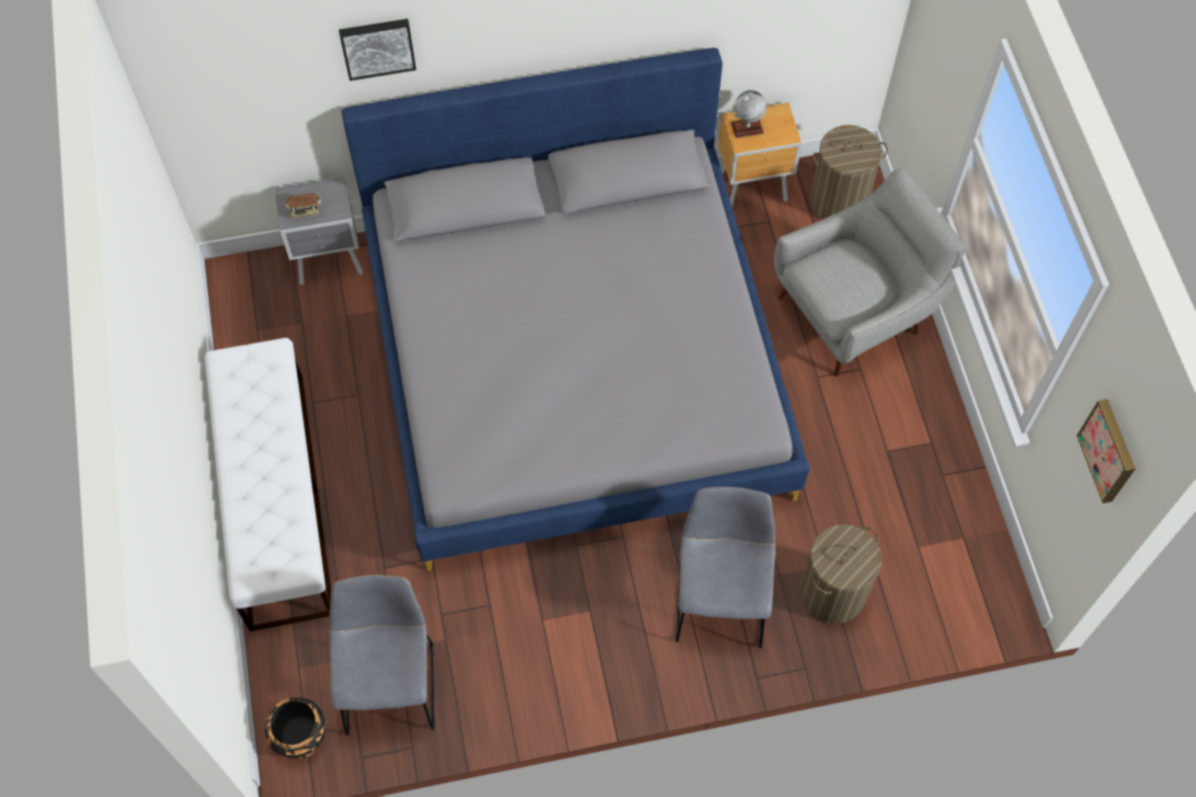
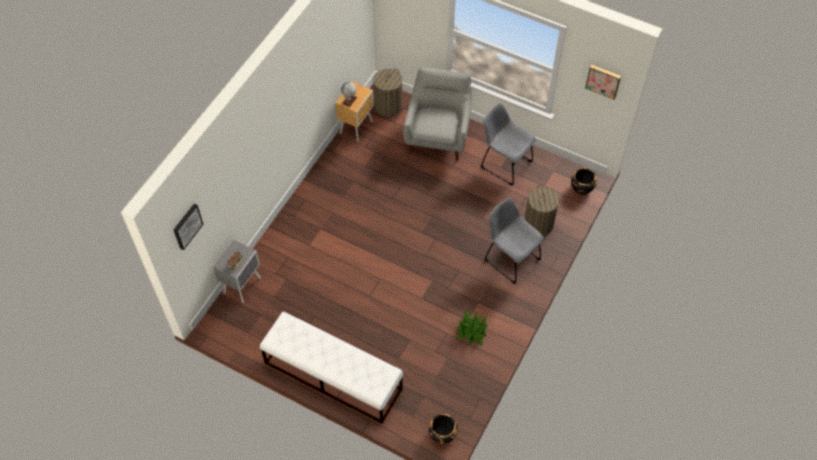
camera: 50 degrees left, 5 degrees down
grey chair [329,575,435,735] -> grey chair moved to [481,103,536,185]
picture [339,19,416,81] -> picture moved to [174,204,204,250]
grey bed [341,48,810,571] -> none
none -> potted plant [457,309,488,345]
none -> black planter [571,168,597,195]

